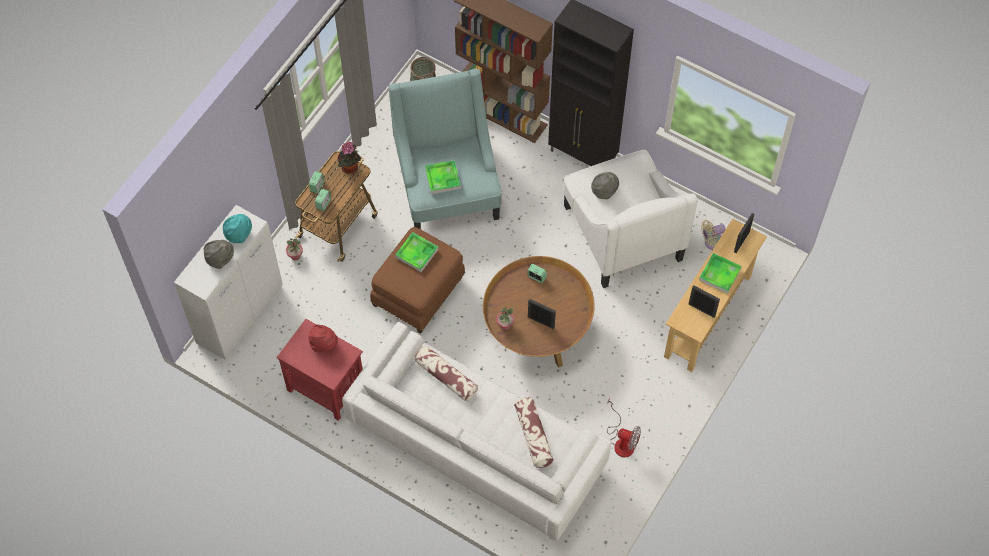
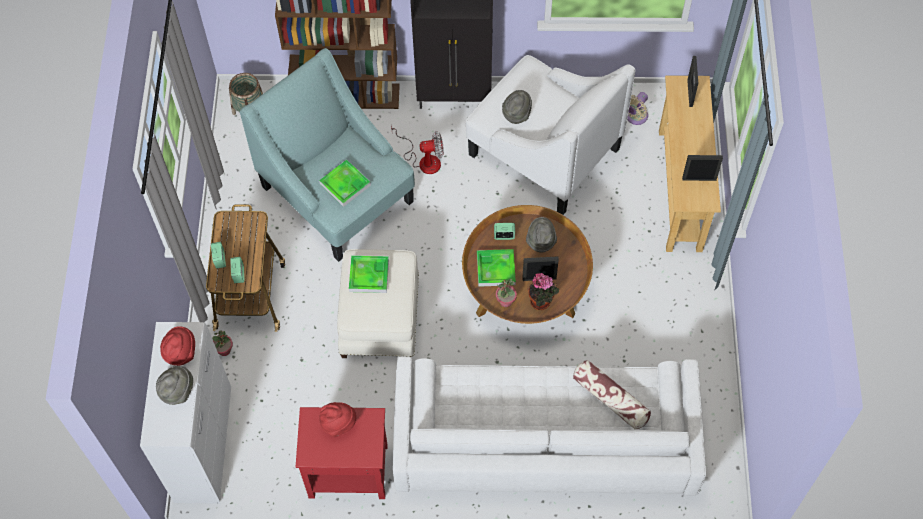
camera: 30 degrees left, 0 degrees up
turquoise hat [223,214,252,243] -> red hat [160,326,195,366]
potted plant [338,142,361,174] -> potted plant moved to [528,273,559,310]
brown ottoman [370,227,465,333] -> white ottoman [337,249,419,358]
pillow [415,346,478,401] -> none
fan [607,397,641,457] -> fan moved to [391,126,444,174]
tray [699,253,742,294] -> tray moved to [477,249,516,287]
none -> grey hat [526,217,557,252]

